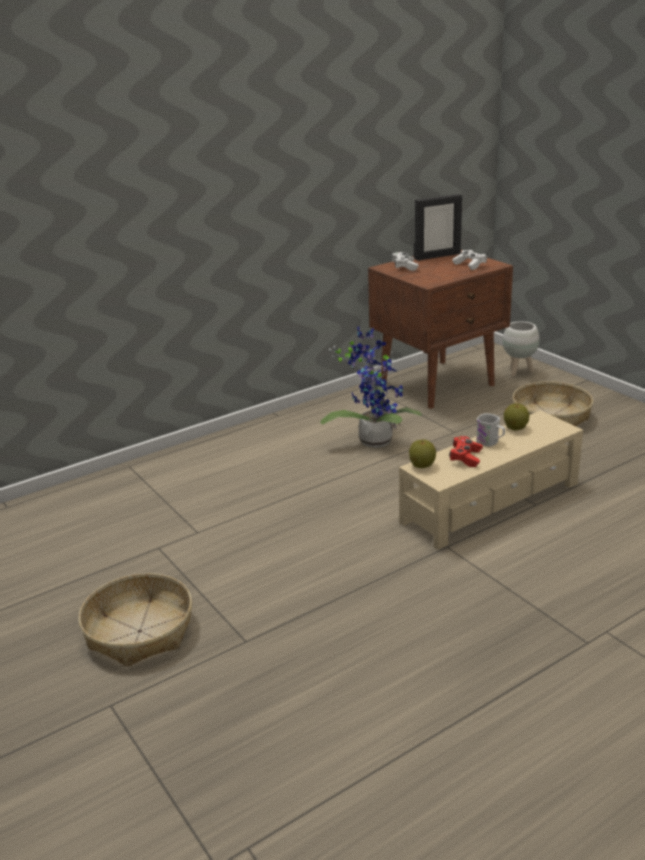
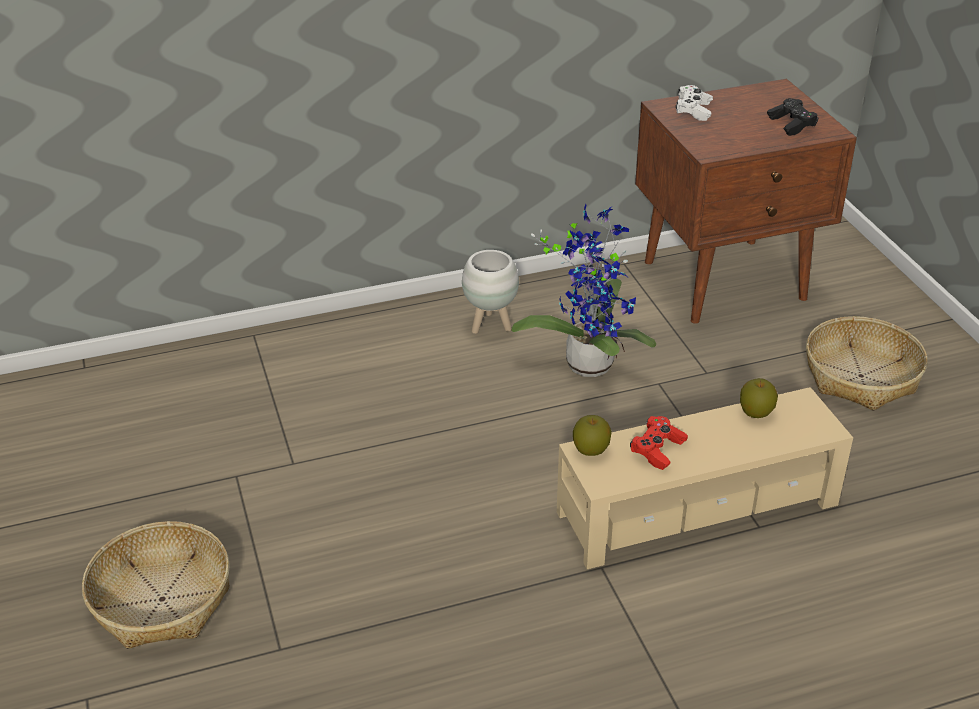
camera: 15 degrees right, 10 degrees up
picture frame [414,194,462,261] -> none
white game controller [452,250,487,270] -> black game controller [767,98,819,136]
white mug [476,413,505,446] -> none
white planter [503,321,539,377] -> white planter moved to [462,250,519,334]

